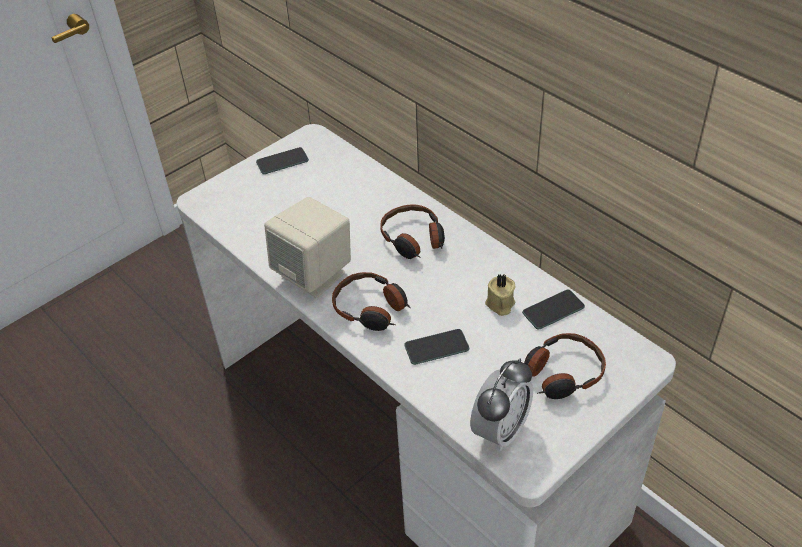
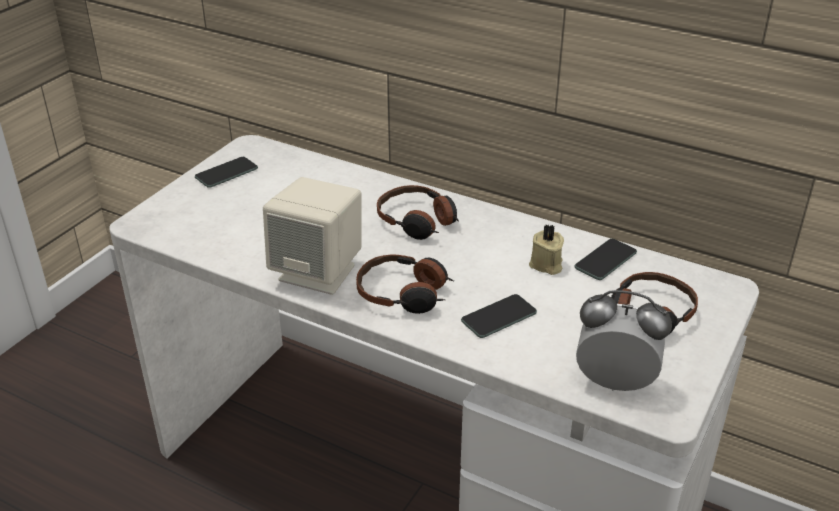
camera: 20 degrees left, 10 degrees down
alarm clock [470,358,533,451] -> alarm clock turned 90 degrees counterclockwise [576,290,672,391]

